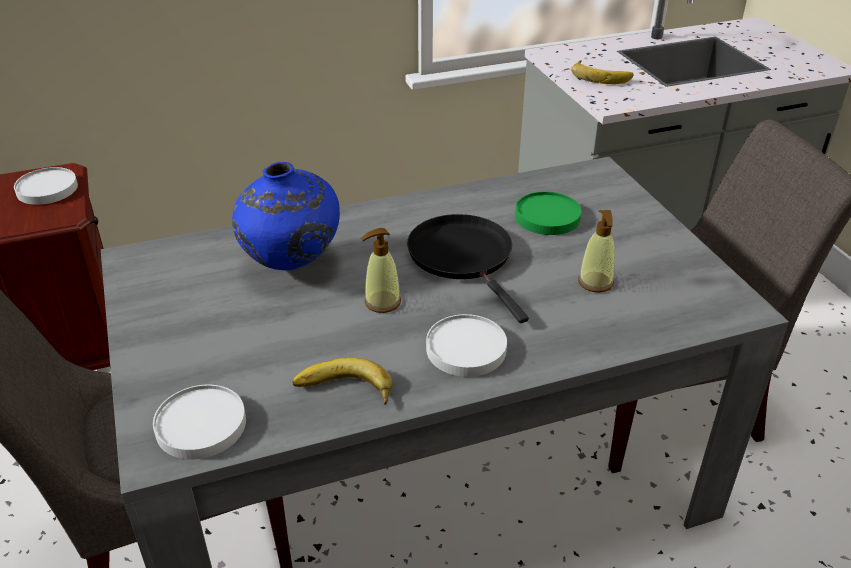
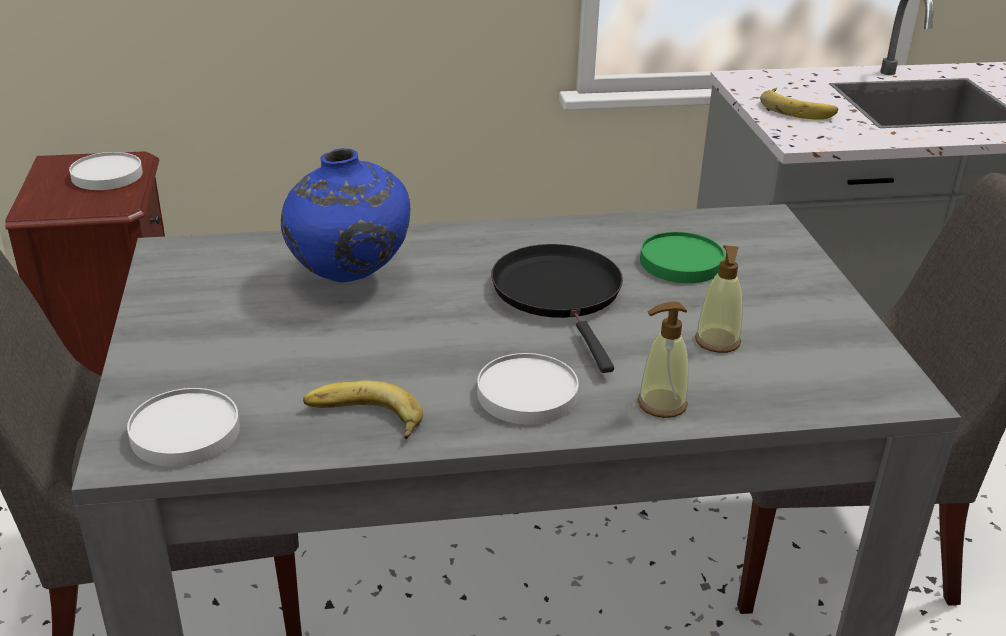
camera: 10 degrees right, 5 degrees down
soap dispenser [361,228,401,313] -> soap dispenser moved to [638,302,689,418]

